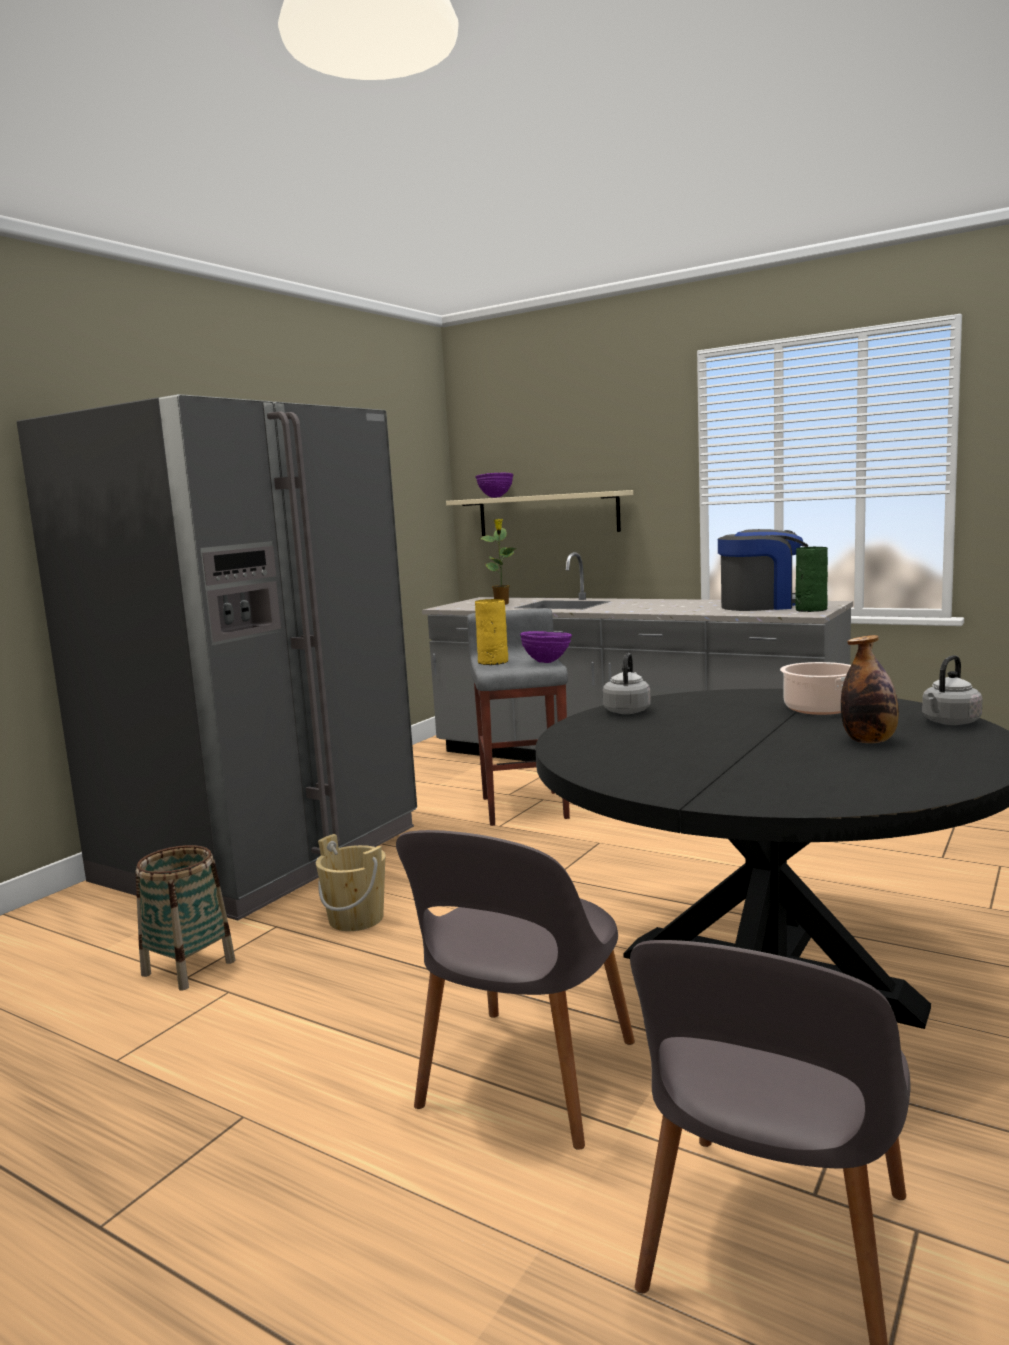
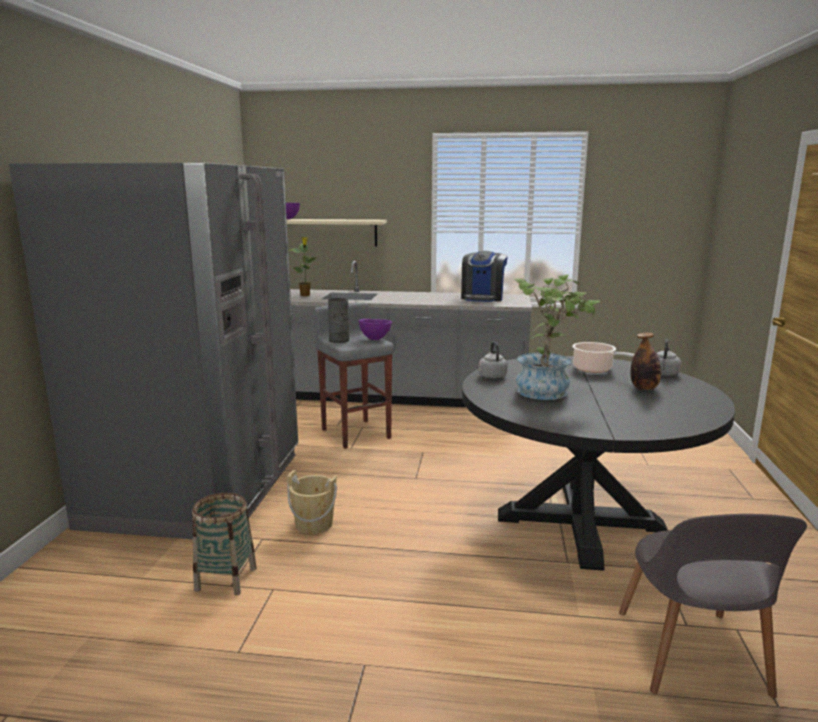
camera: 25 degrees left, 5 degrees up
grey chair [396,830,635,1150] -> none
yellow vase [475,599,508,665] -> grey vase [328,298,350,343]
coffee machine [718,529,808,611] -> coffee machine turned 135 degrees clockwise [461,251,508,302]
green vase [796,547,828,612] -> none
none -> potted plant [514,274,600,400]

